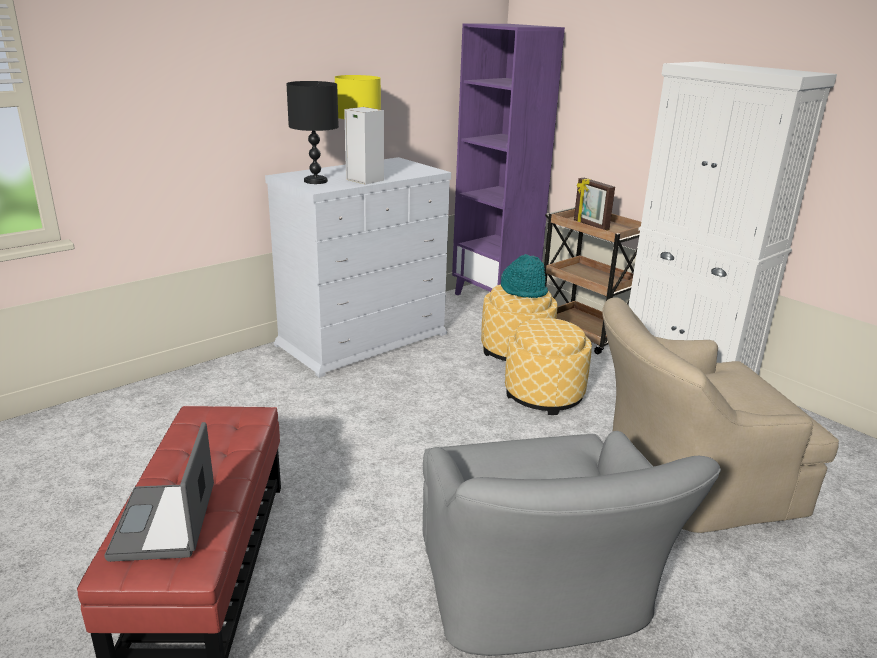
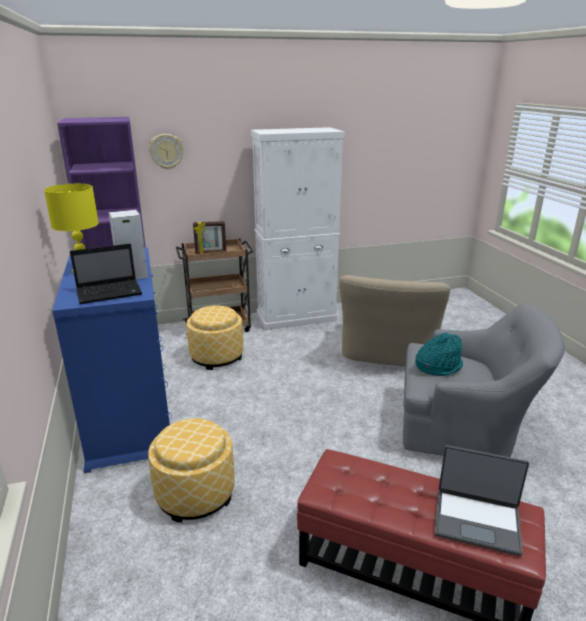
camera: 65 degrees left, 0 degrees up
white dresser [265,157,451,378] -> blue dresser [52,248,172,473]
black table lamp [286,81,339,184] -> laptop [70,244,142,304]
turquoise hat [501,254,548,298] -> turquoise hat moved to [415,332,463,376]
ottoman [505,318,592,415] -> ottoman moved to [148,418,235,523]
none -> wall clock [149,134,184,170]

